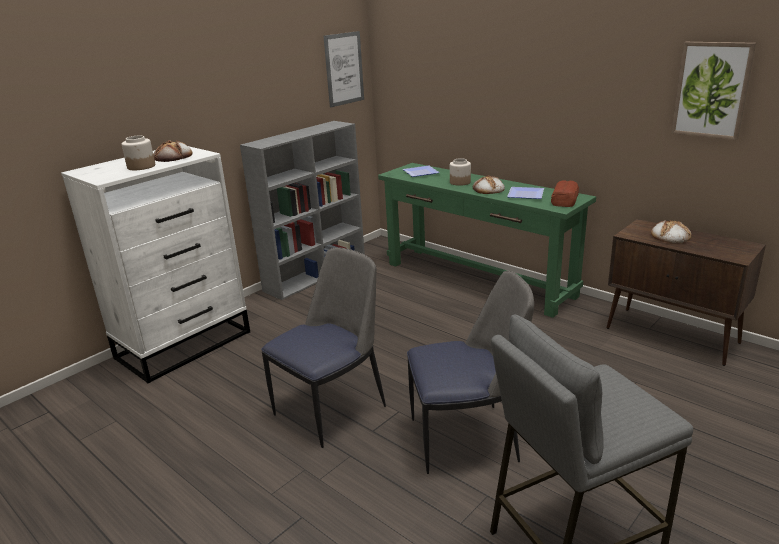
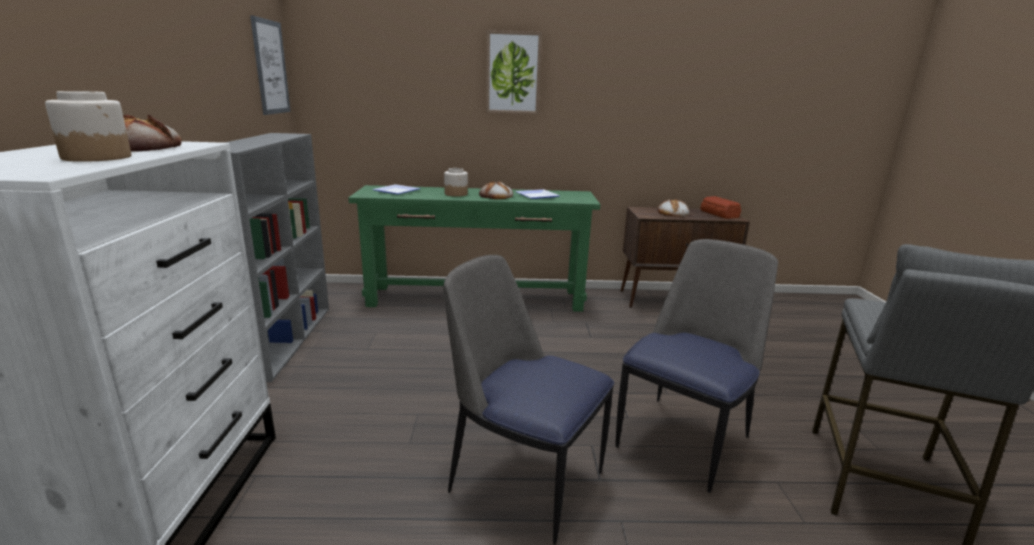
camera: 45 degrees left, 5 degrees down
chair [261,247,386,448] -> chair turned 60 degrees counterclockwise [443,255,614,544]
bread [551,180,579,207] -> bread moved to [700,196,741,219]
picture [671,42,756,140] -> picture moved to [486,30,542,114]

